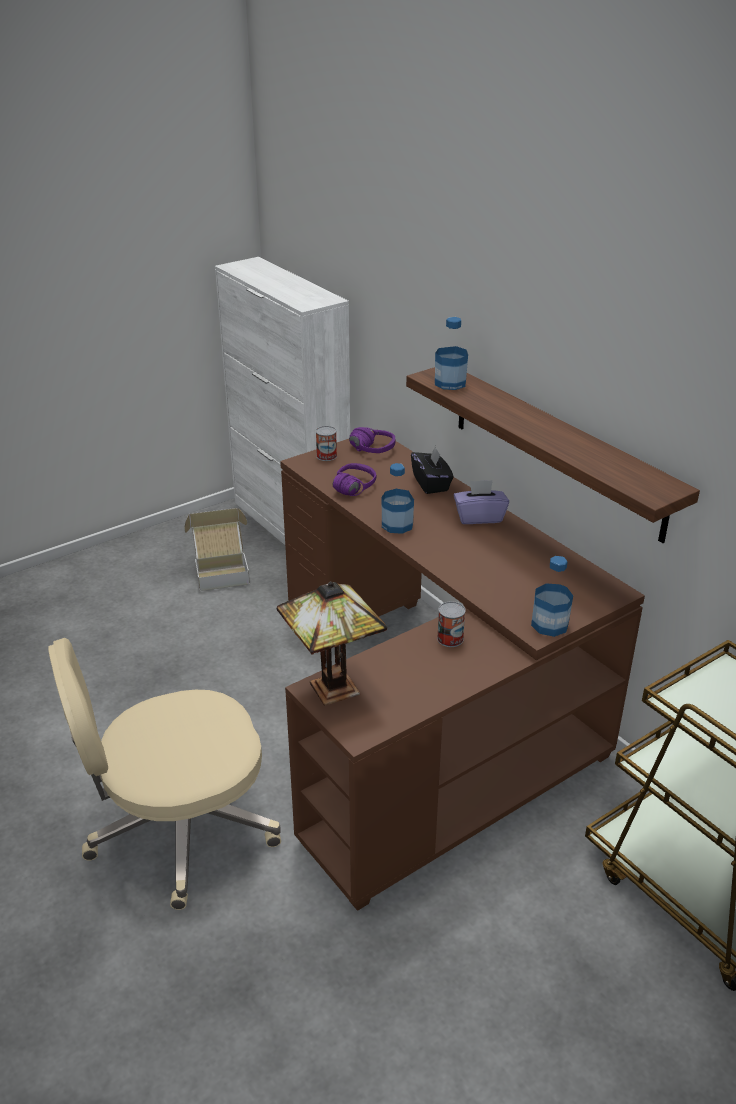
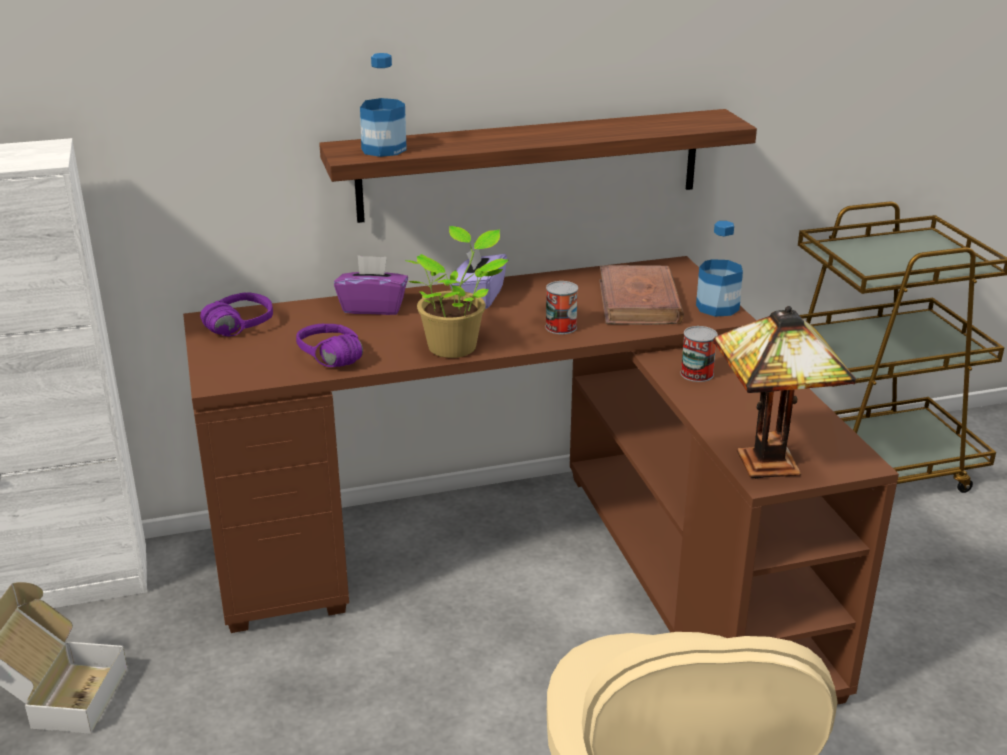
camera: 70 degrees left, 5 degrees down
can [316,426,337,461] -> can moved to [545,281,578,334]
bottle [382,463,414,534] -> potted plant [405,226,509,358]
black tissue box [411,447,454,494] -> purple tissue box [334,255,408,315]
none -> brown book [599,265,684,325]

